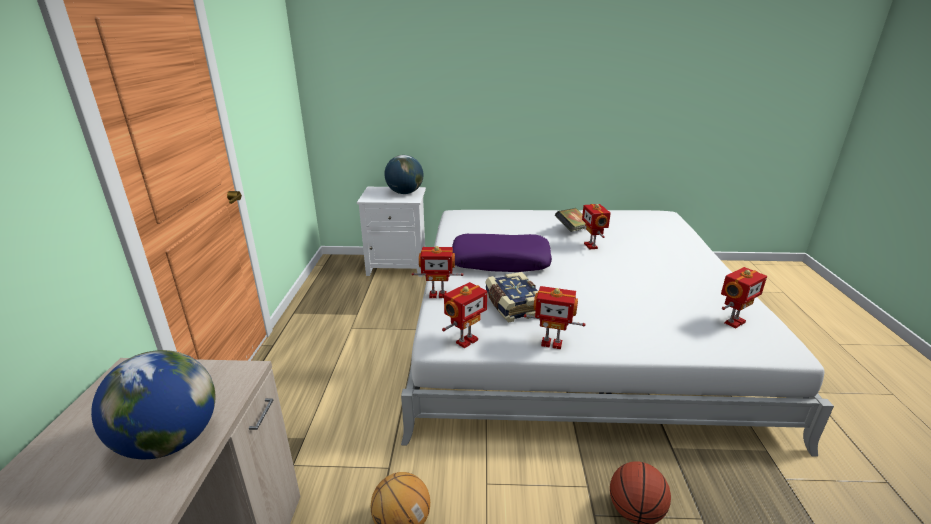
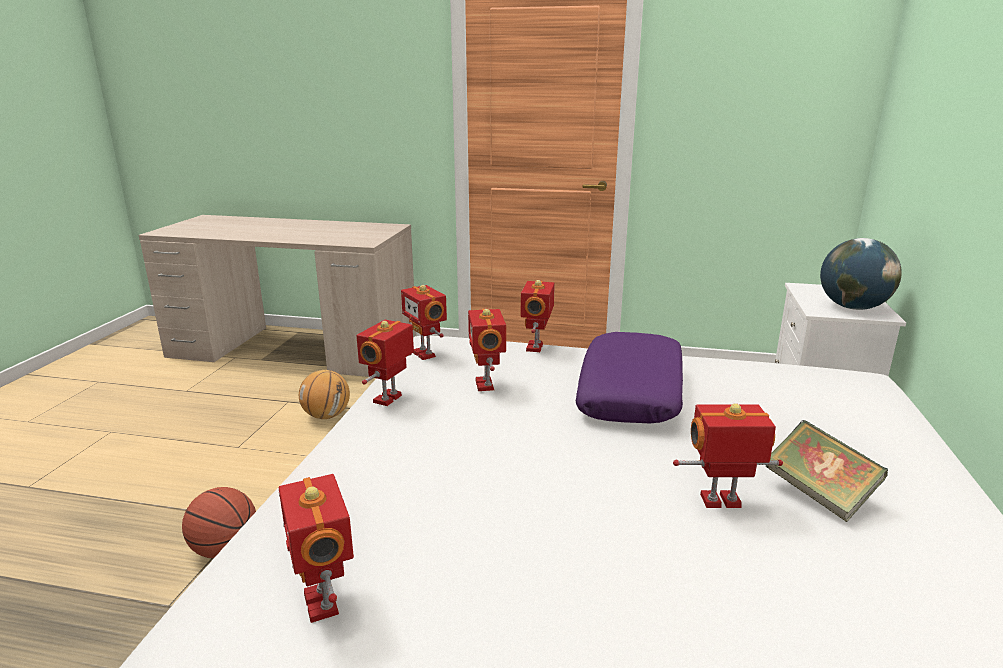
camera: 100 degrees right, 5 degrees down
globe [91,350,215,459] -> none
book [485,272,538,323] -> toy robot [468,309,506,391]

